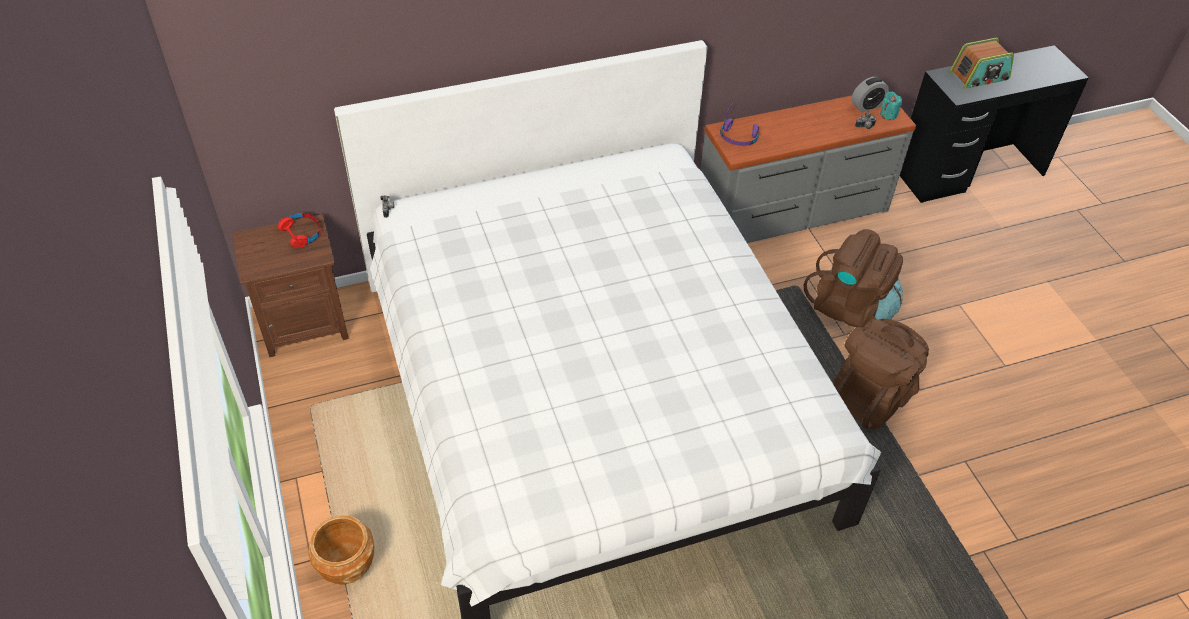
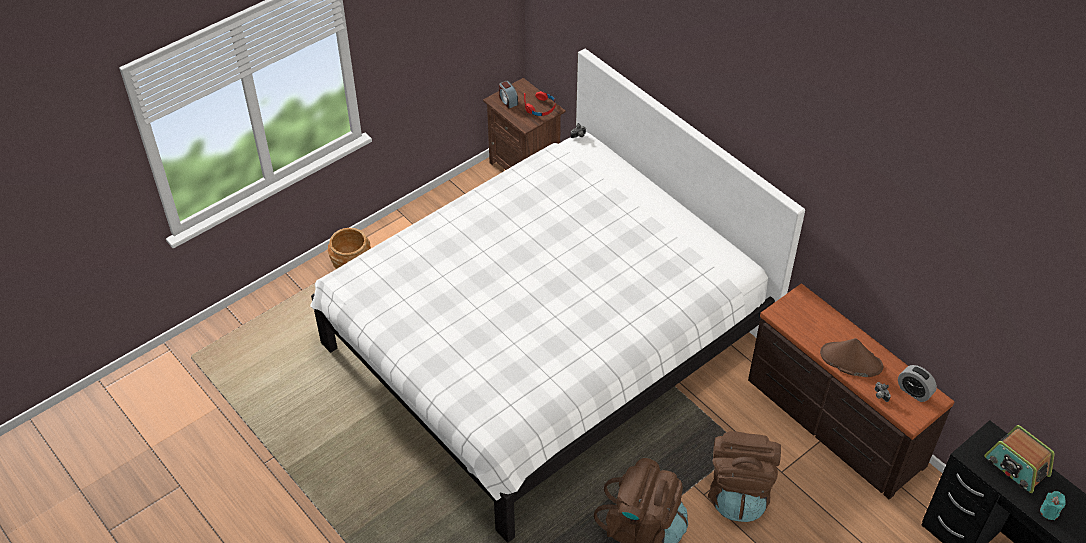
camera: 70 degrees right, 0 degrees up
grey dresser [700,95,916,243] -> brown dresser [748,283,954,500]
purple headphones [720,103,759,146] -> none
turquoise candle [880,92,902,120] -> turquoise candle moved to [1040,491,1066,520]
none -> alarm clock [499,81,518,109]
none -> brown hat [820,338,883,377]

